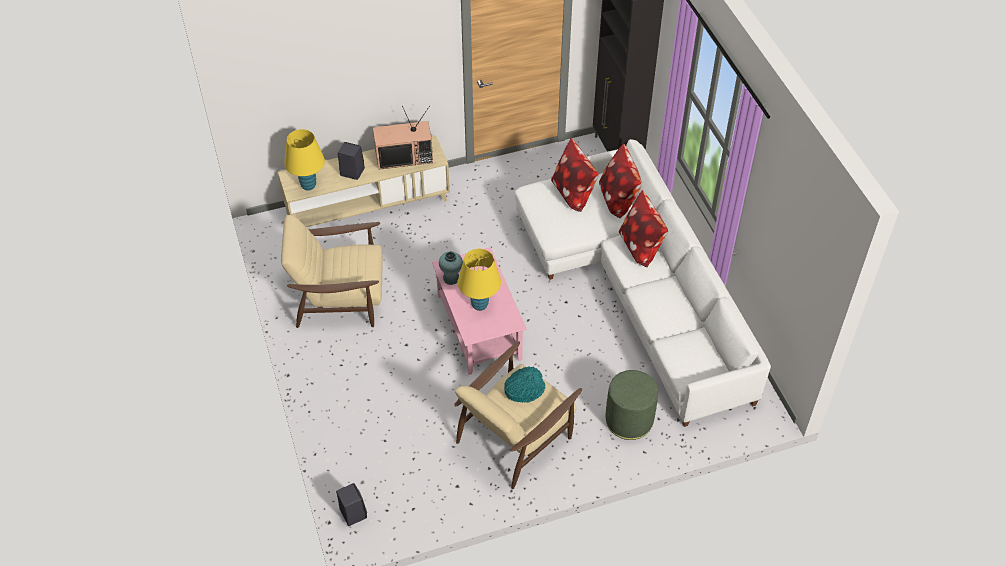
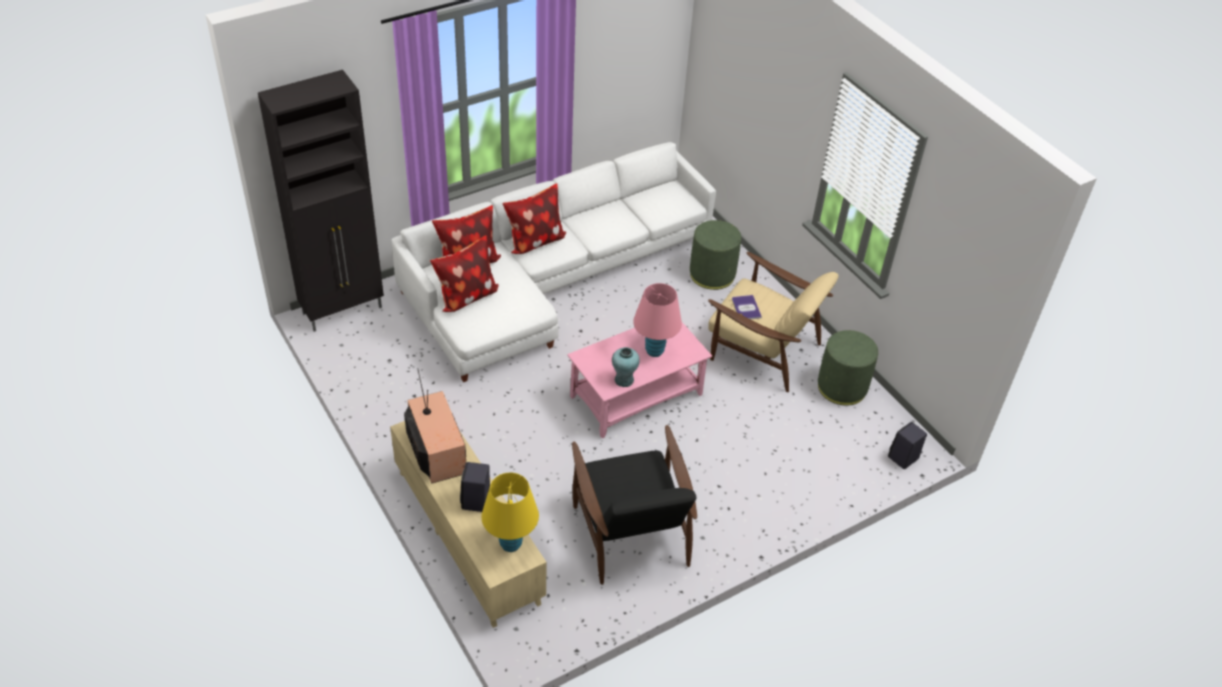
camera: 105 degrees left, 5 degrees down
beige armchair [281,215,383,328] -> black armchair [572,425,697,585]
yellow table lamp [458,249,501,311] -> pink table lamp [633,283,682,357]
turquoise hat [504,366,545,403] -> book [732,295,762,319]
none -> green ottoman [818,330,878,406]

